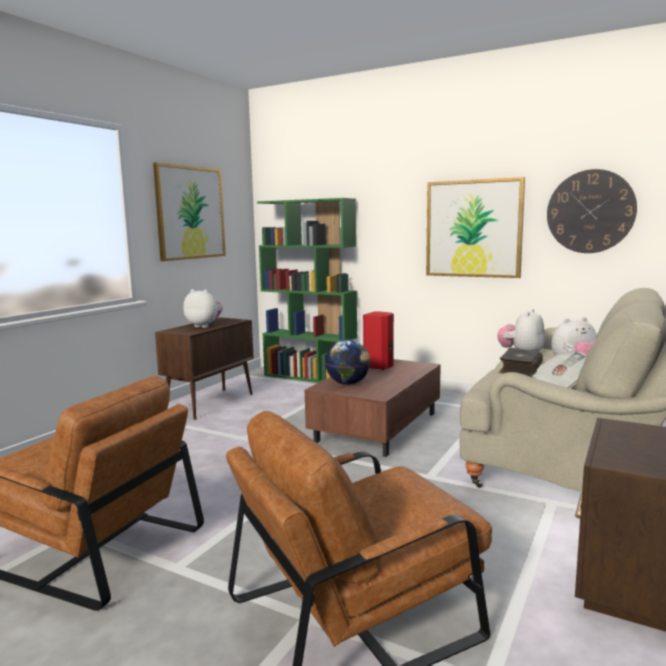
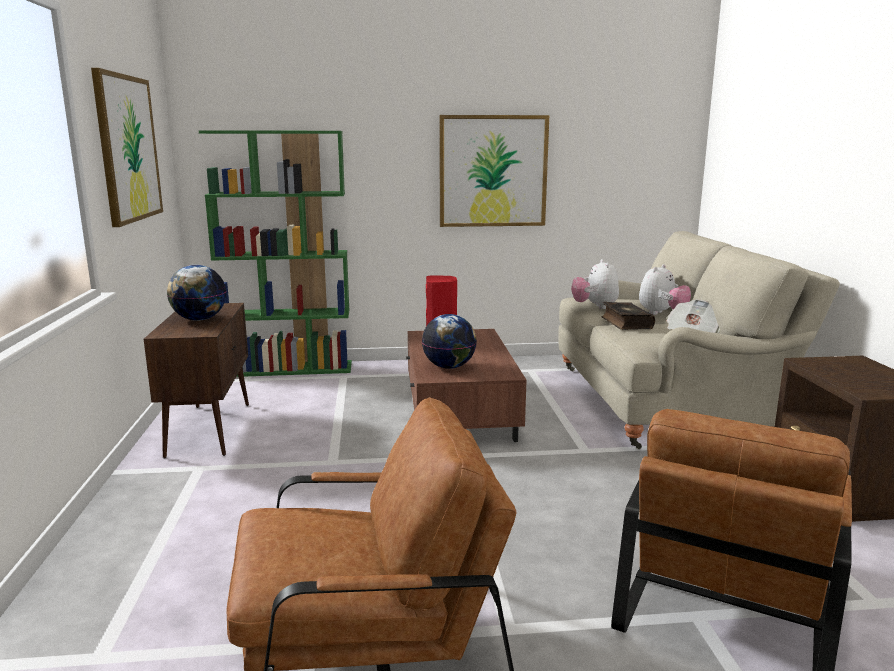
camera: 35 degrees left, 5 degrees up
plush toy [183,289,223,328] -> globe [167,265,226,321]
wall clock [547,169,637,253] -> none

